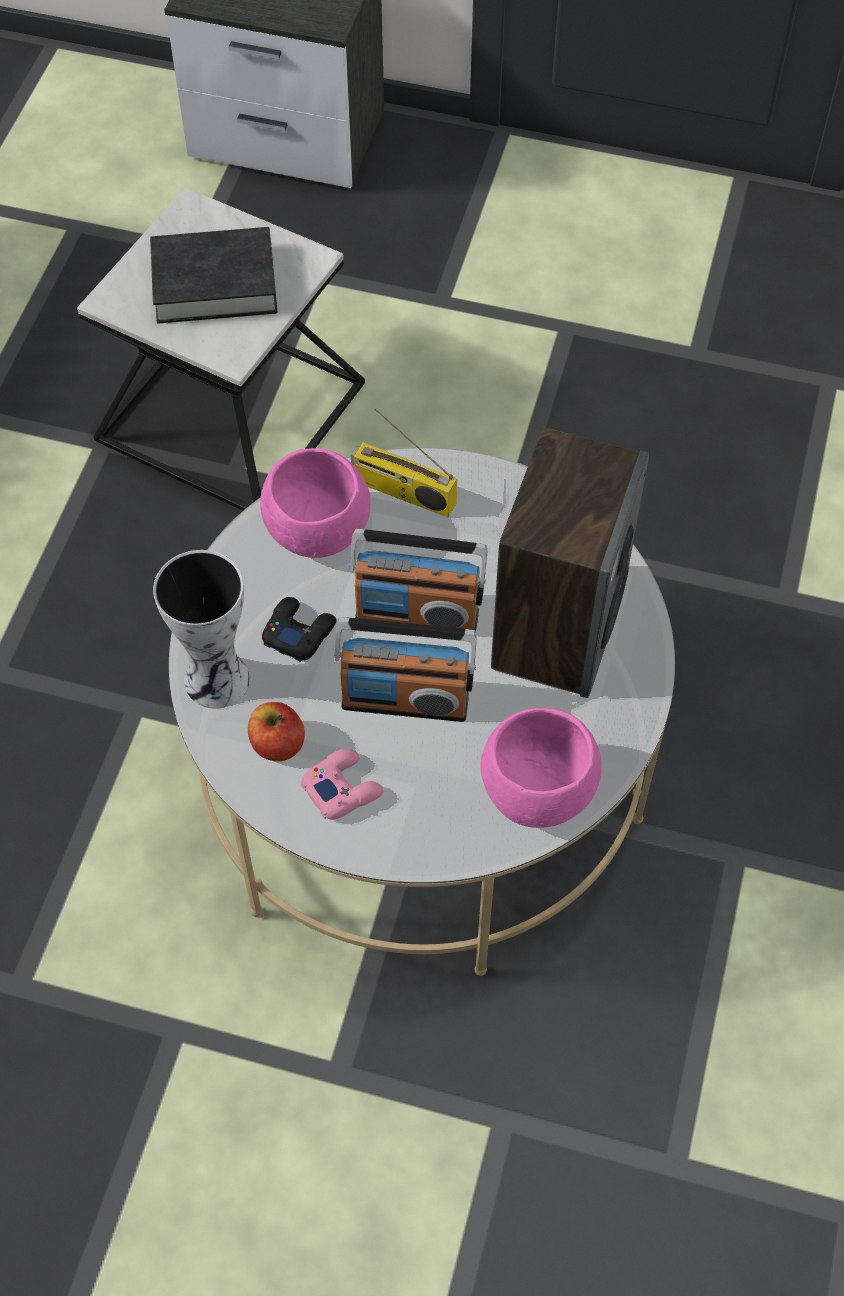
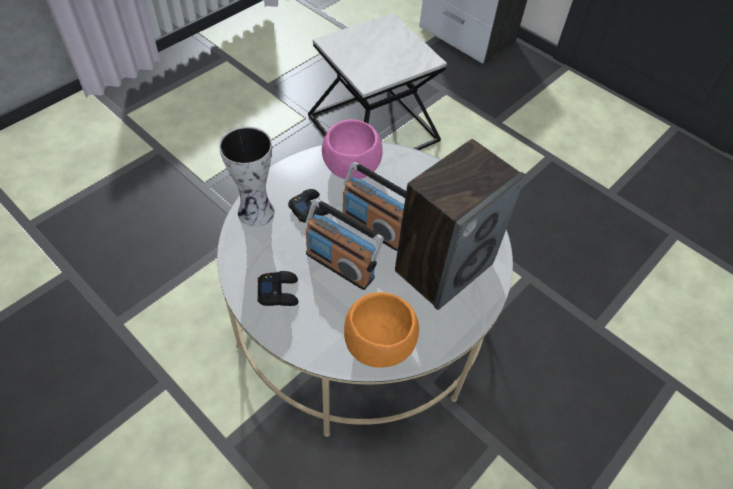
camera: 25 degrees right, 5 degrees down
black book [150,227,277,324] -> none
apple [248,702,305,761] -> none
pink game controller [301,748,384,820] -> black game controller [257,271,299,306]
radio [351,408,457,517] -> none
pink bowl [480,708,602,828] -> orange bowl [344,292,419,368]

